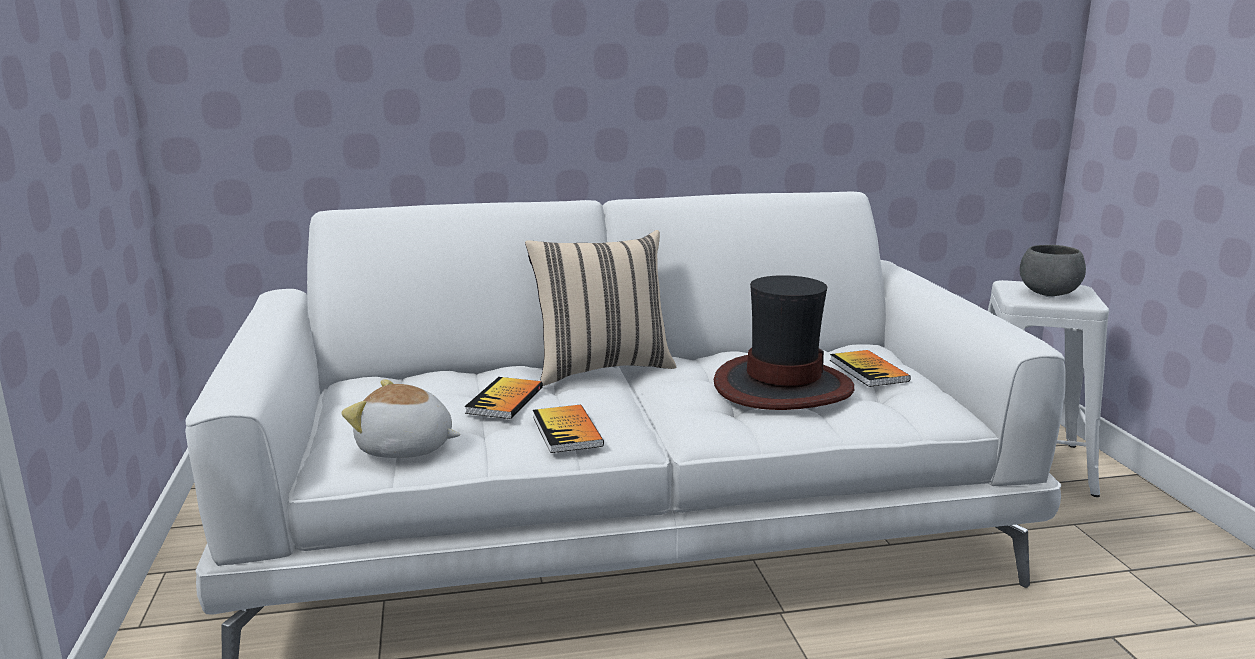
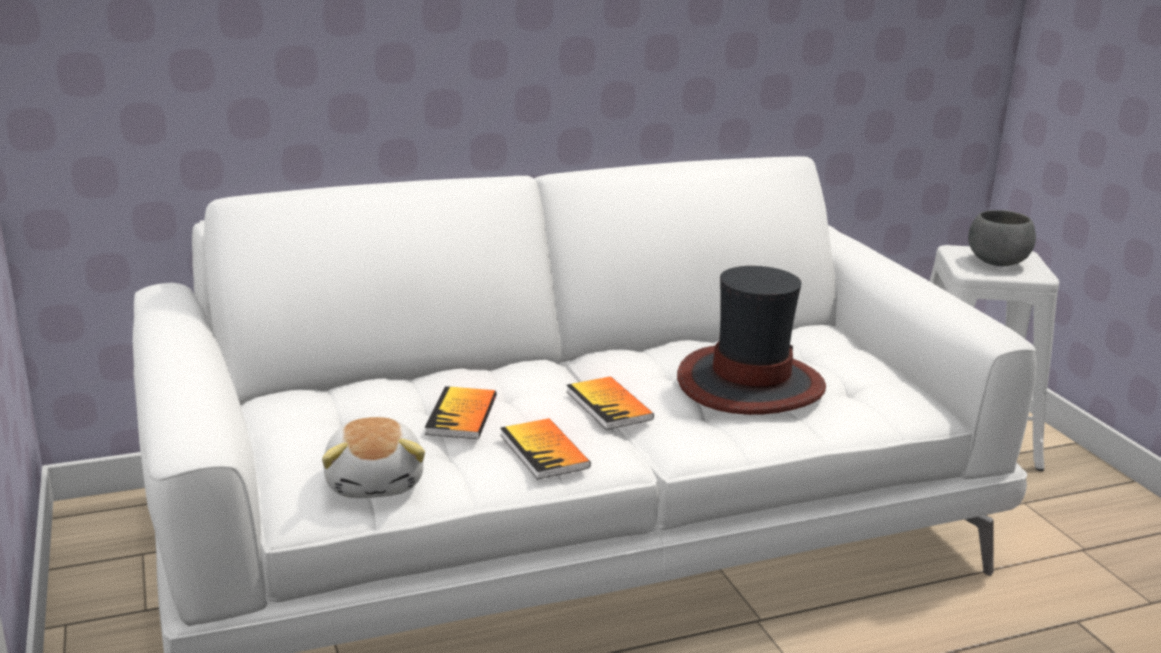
camera: 10 degrees left, 5 degrees up
plush toy [342,379,460,458] -> plush toy turned 105 degrees counterclockwise [322,417,425,498]
beige pillow [525,230,677,386] -> none
book [830,350,911,387] -> book moved to [566,376,654,430]

